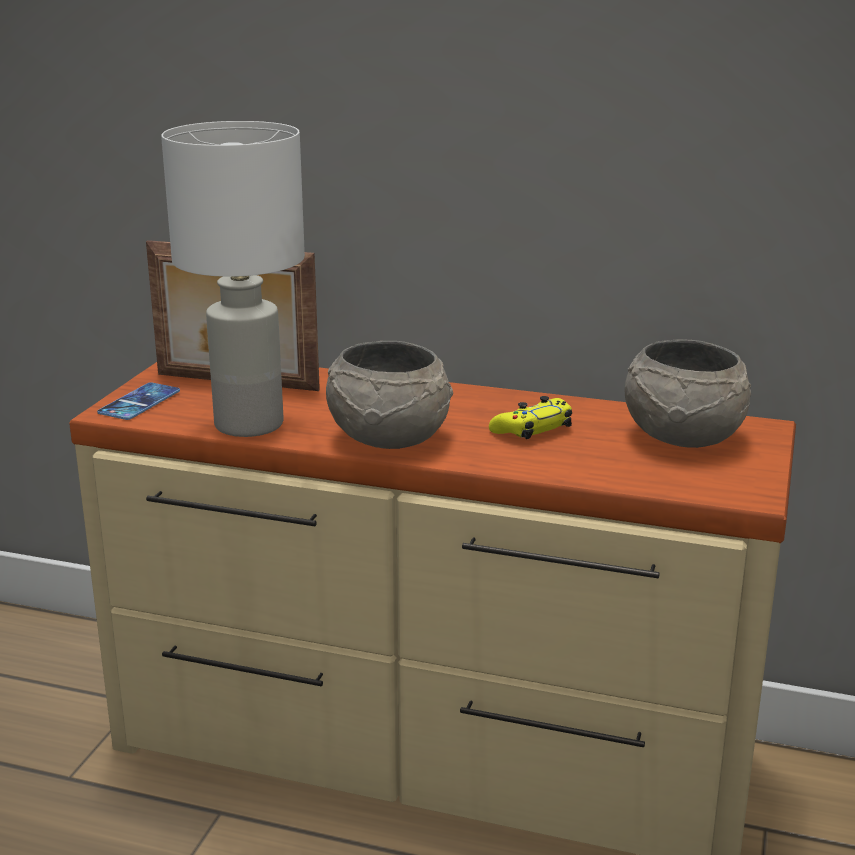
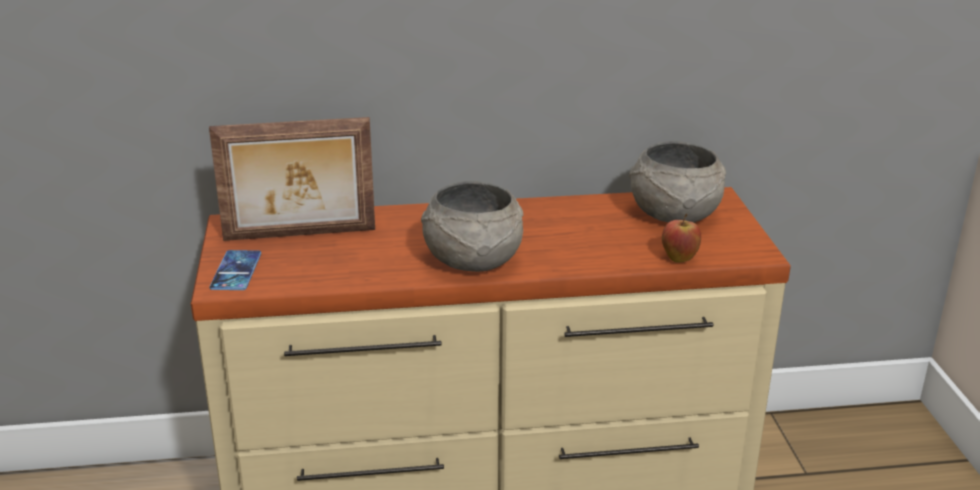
camera: 25 degrees left, 5 degrees up
white table lamp [161,121,305,437] -> none
yellow game controller [489,396,572,439] -> none
none -> apple [662,214,701,262]

